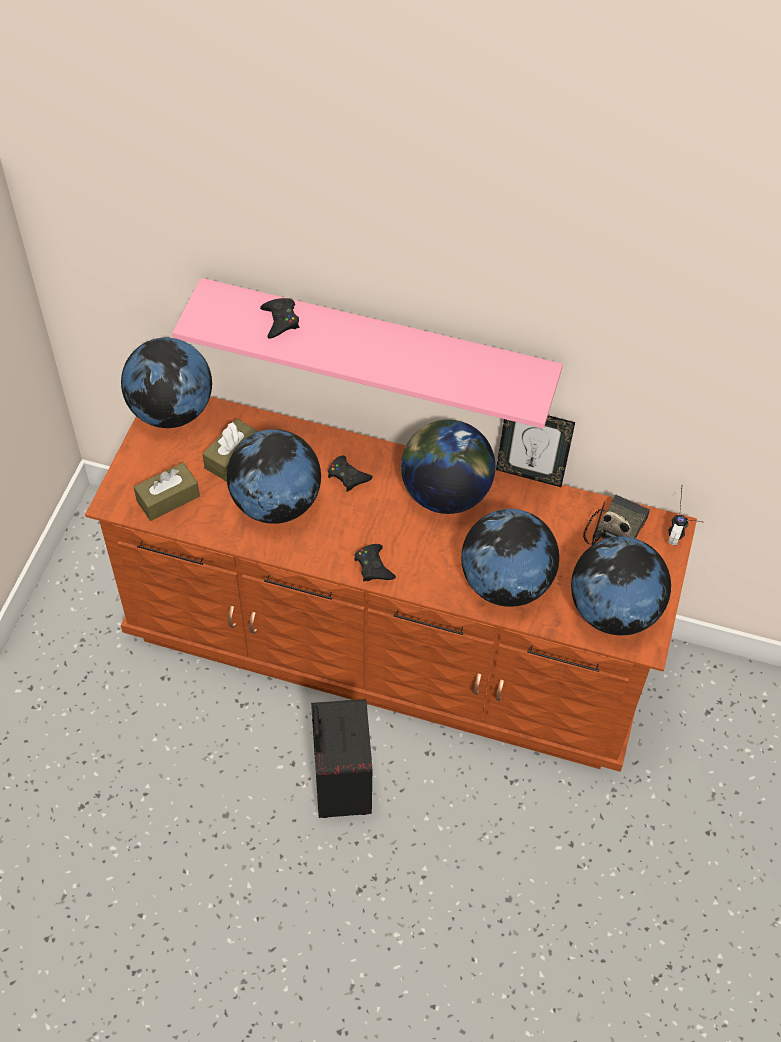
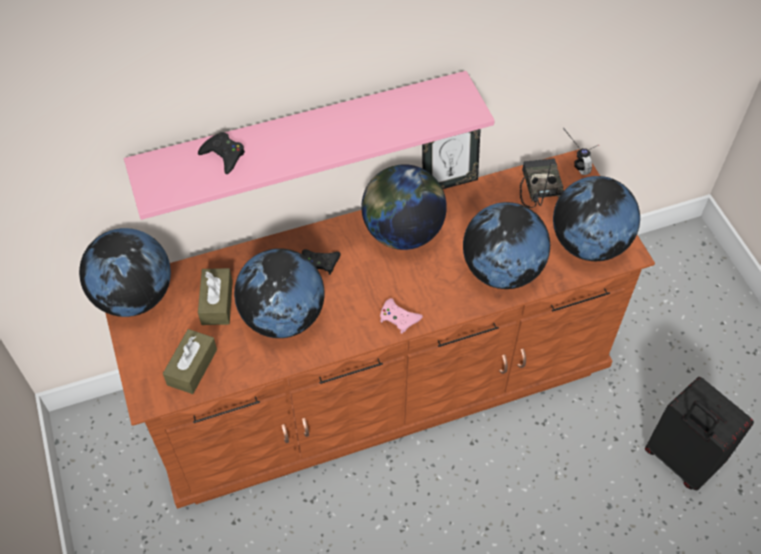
camera: 35 degrees left, 0 degrees up
black suitcase [311,699,372,818] -> black suitcase moved to [645,377,754,490]
black game controller [354,544,396,581] -> pink game controller [380,298,423,334]

